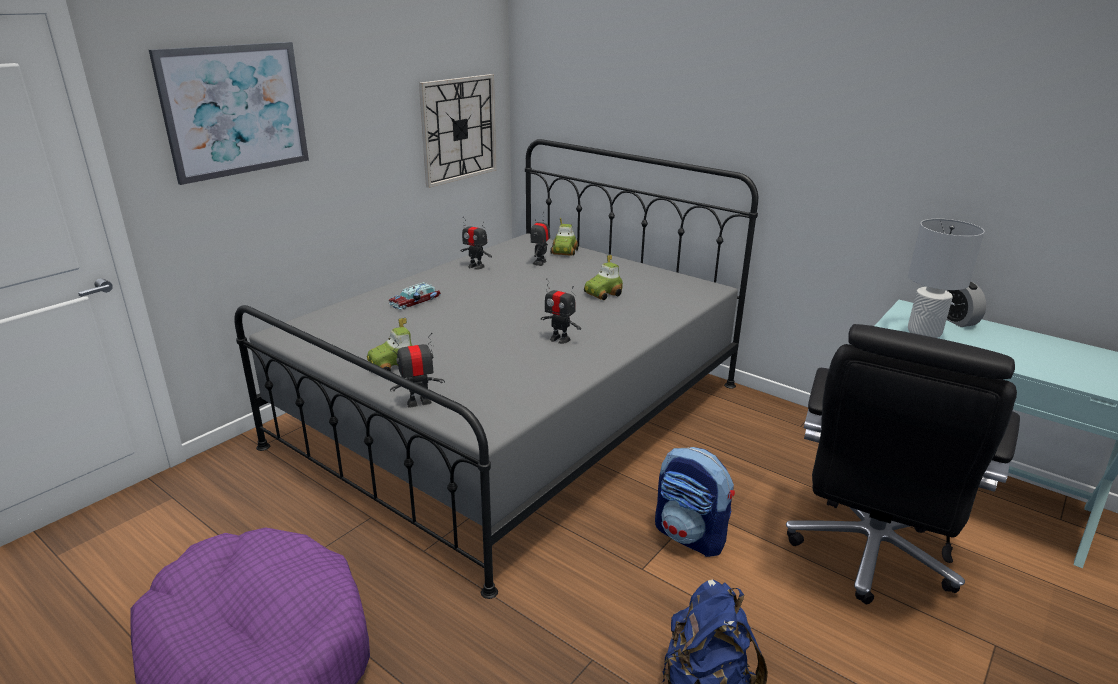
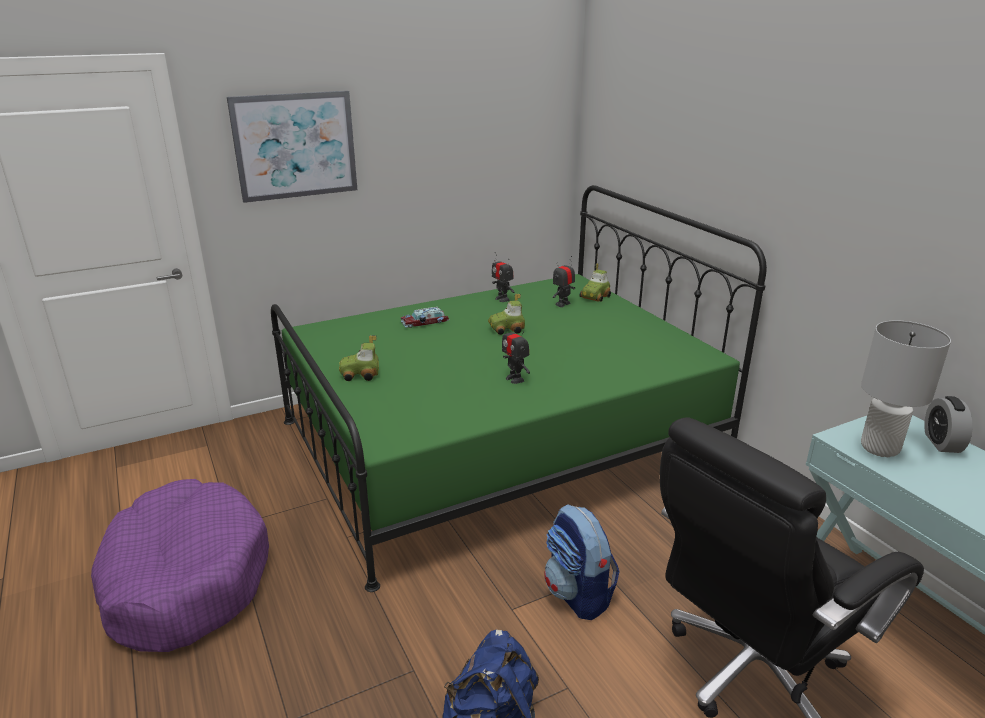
camera: 25 degrees right, 0 degrees up
grey bed [234,139,758,599] -> green bed [271,185,767,592]
toy robot [390,333,445,408] -> none
wall clock [419,74,496,188] -> none
toy car [584,255,623,300] -> toy car moved to [488,294,525,335]

